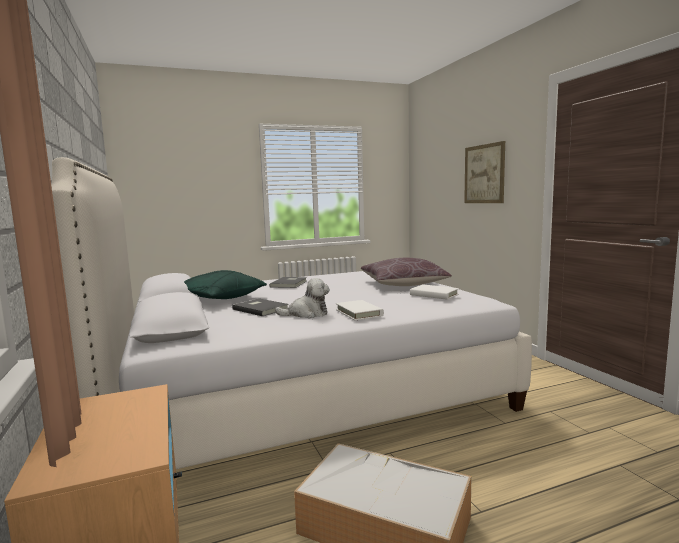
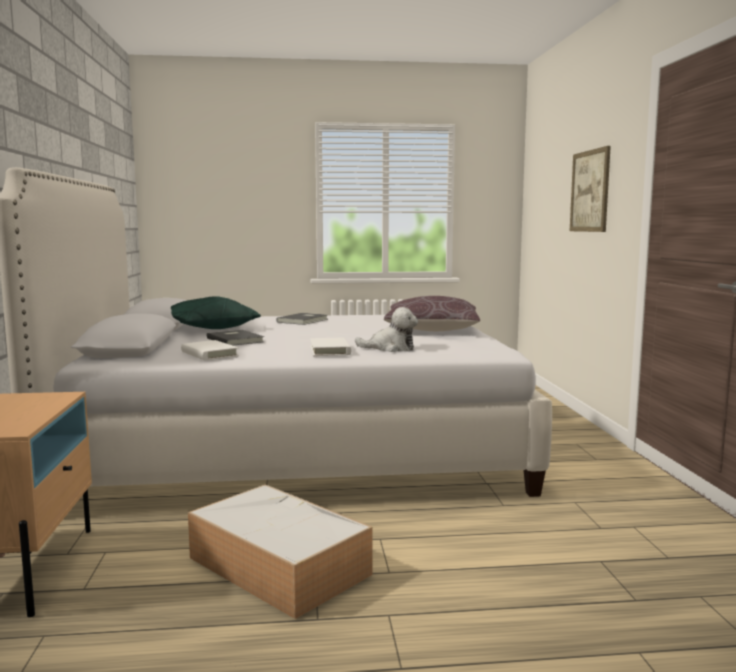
camera: 15 degrees right, 0 degrees up
plush toy [275,278,330,318] -> plush toy moved to [355,307,418,352]
white book [410,284,459,300] -> white book moved to [181,340,239,360]

